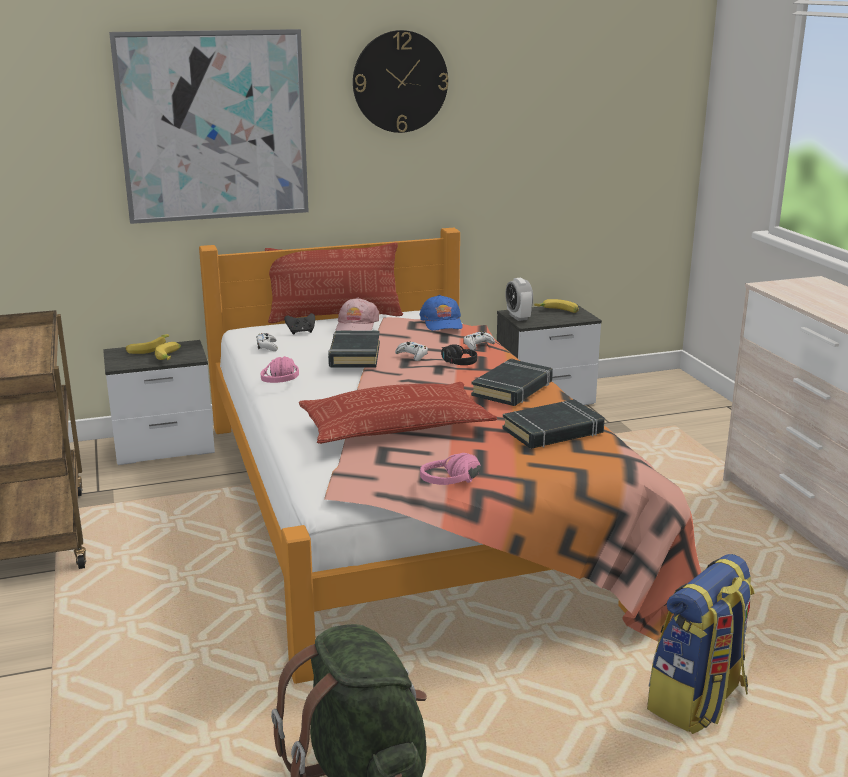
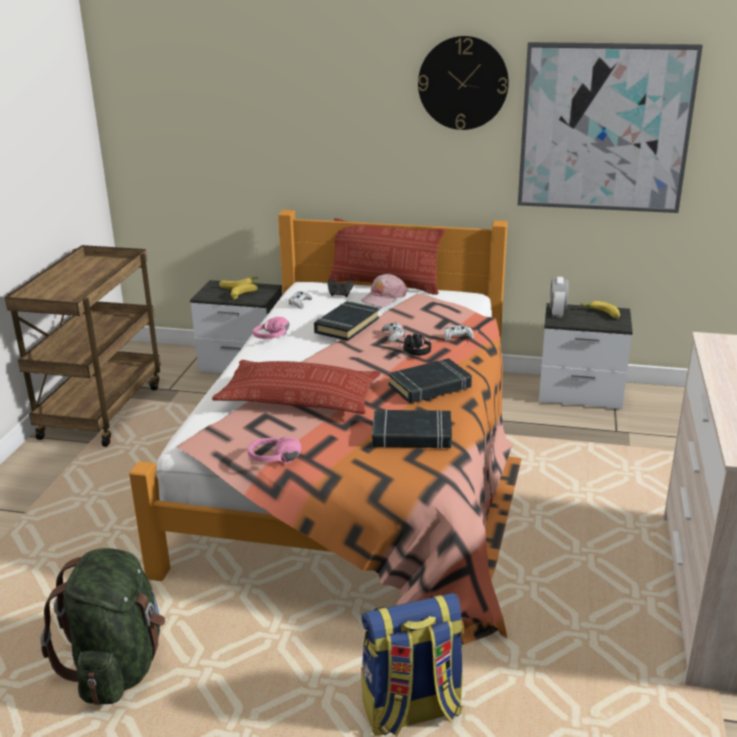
camera: 30 degrees right, 5 degrees up
picture [109,29,309,224] -> picture moved to [518,42,703,213]
blue cap [419,295,463,331] -> none

